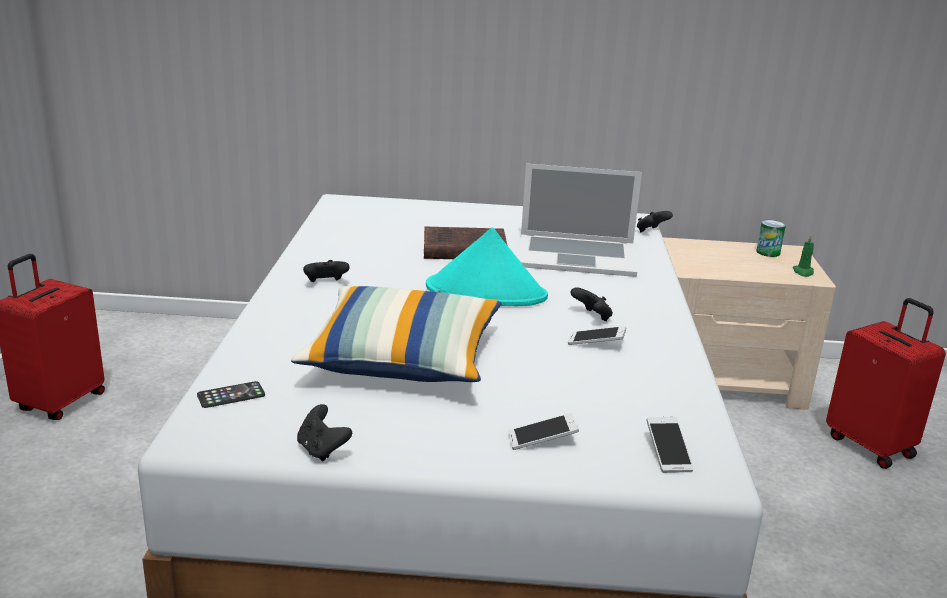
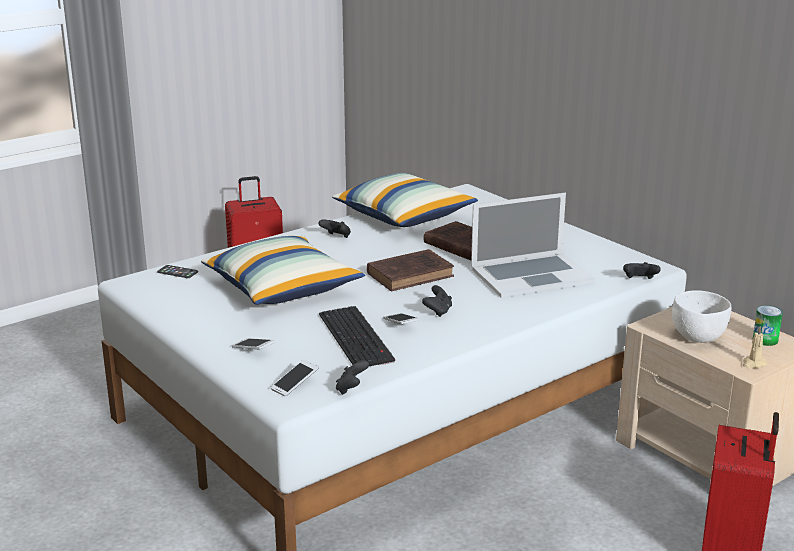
camera: 50 degrees right, 0 degrees up
black game controller [297,404,352,461] -> black game controller moved to [336,360,369,395]
turquoise hat [426,227,548,306] -> brown book [367,249,454,291]
laptop [517,163,642,277] -> laptop turned 75 degrees counterclockwise [471,193,596,298]
green candle [793,235,814,277] -> beige candle [743,326,767,368]
none -> keyboard [319,306,395,366]
none -> pillow [332,173,478,227]
none -> white bowl [672,290,731,343]

